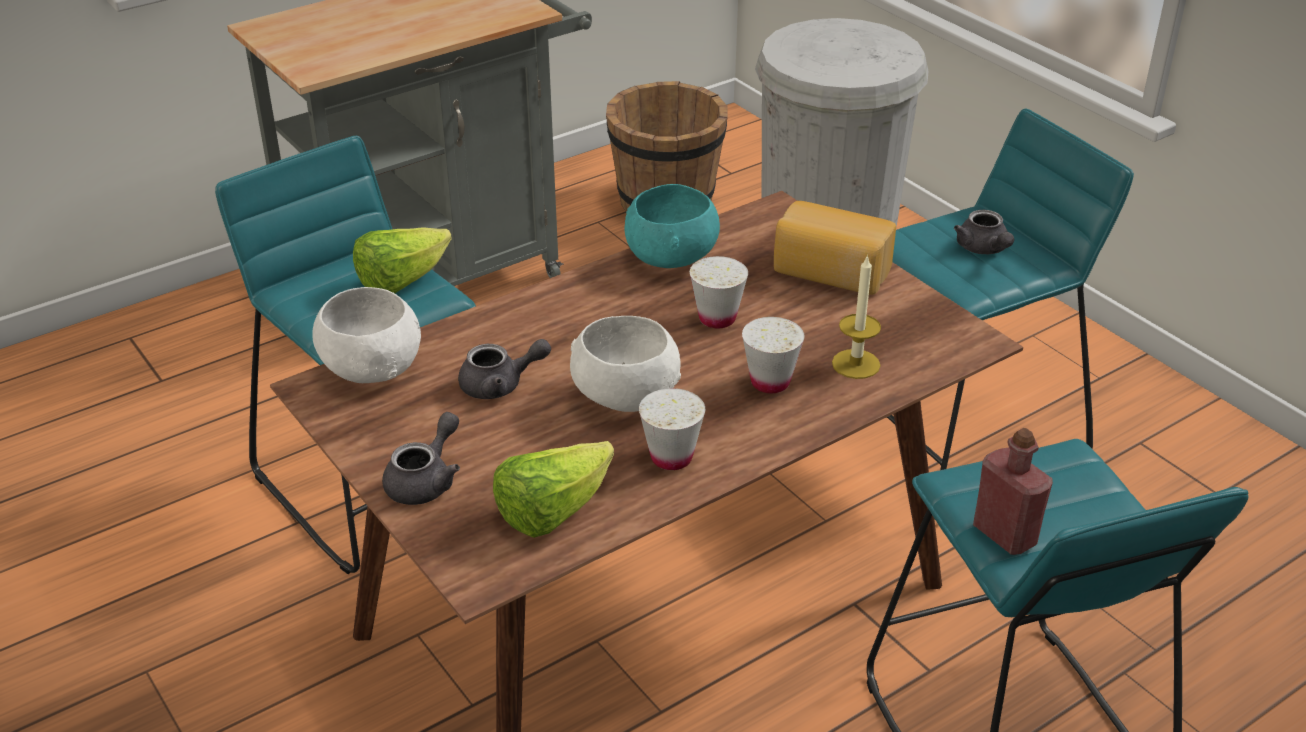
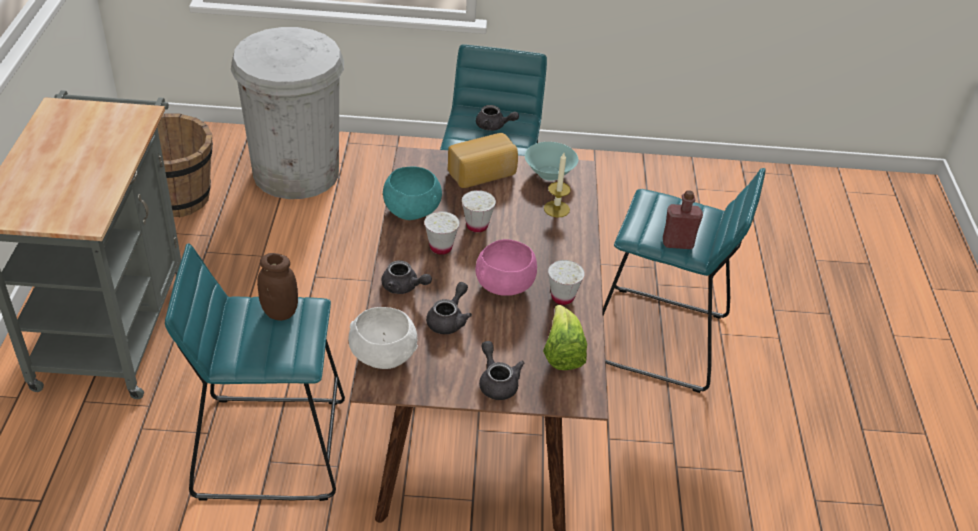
camera: 55 degrees left, 5 degrees up
lettuce [353,227,452,293] -> brown jar [257,253,298,321]
white bowl [570,316,681,412] -> pink bowl [476,239,537,296]
white cup [742,317,804,393] -> white cup moved to [424,211,459,255]
none -> grey teapot [382,260,432,294]
none -> turquoise bowl [525,142,578,181]

